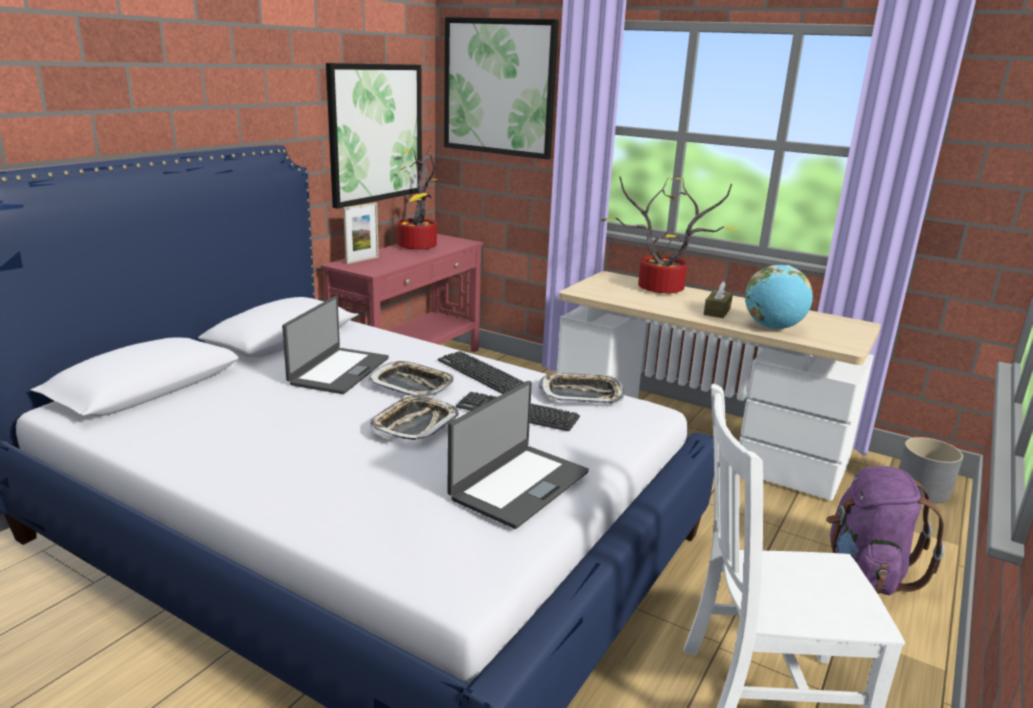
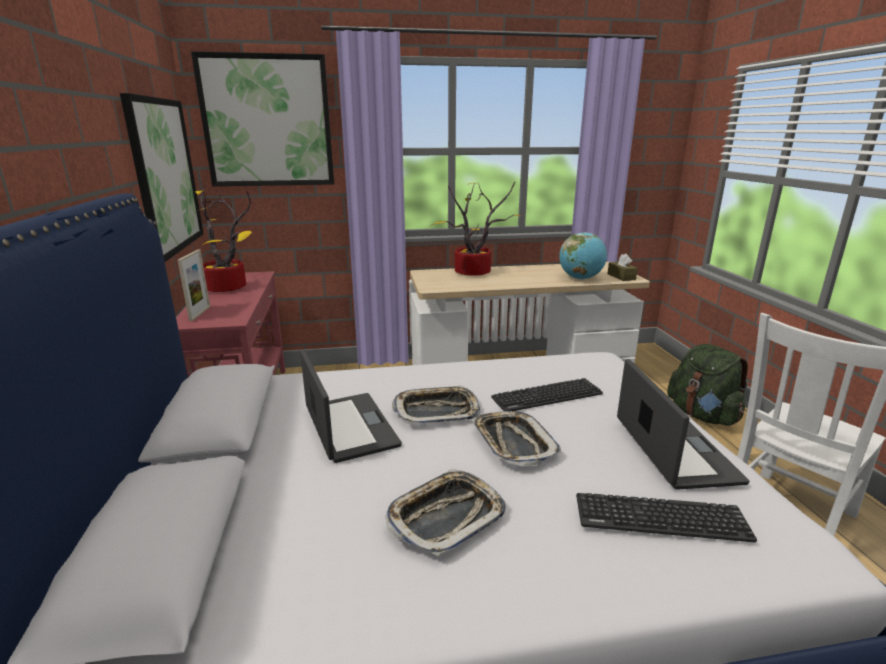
camera: 40 degrees left, 0 degrees up
keyboard [438,351,524,394] -> keyboard moved to [576,493,757,543]
tray [539,373,624,404] -> tray moved to [385,469,506,556]
brown tissue box [704,281,733,318] -> brown tissue box moved to [608,253,638,281]
purple backpack [826,466,945,595] -> green backpack [667,344,748,426]
grey planter [899,437,963,503] -> none

